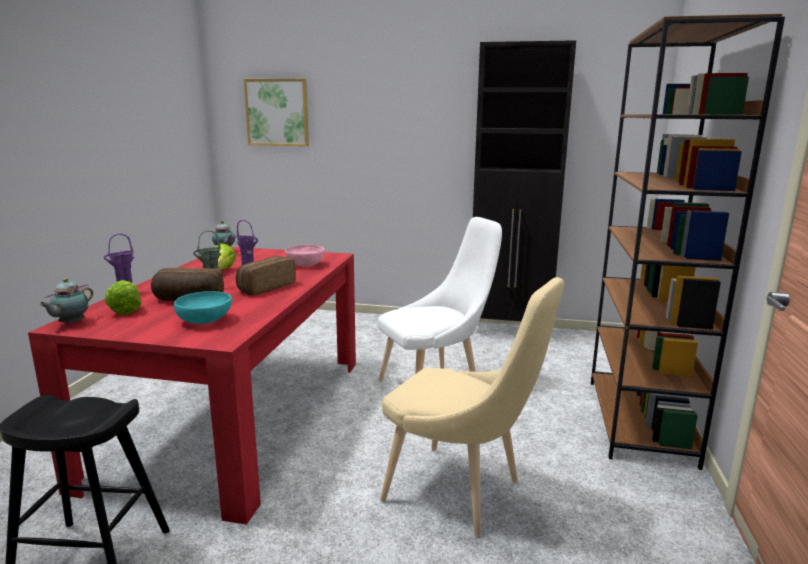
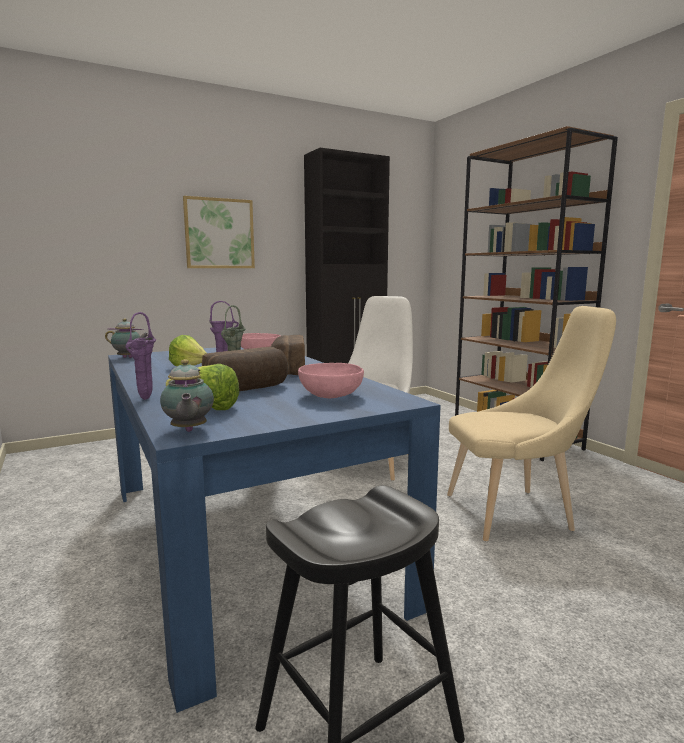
camera: 40 degrees left, 5 degrees down
red dining table [28,247,356,525] -> blue dining table [108,347,441,713]
turquoise bowl [174,291,232,324] -> pink bowl [298,363,364,399]
picture [244,79,309,146] -> picture moved to [183,196,255,268]

